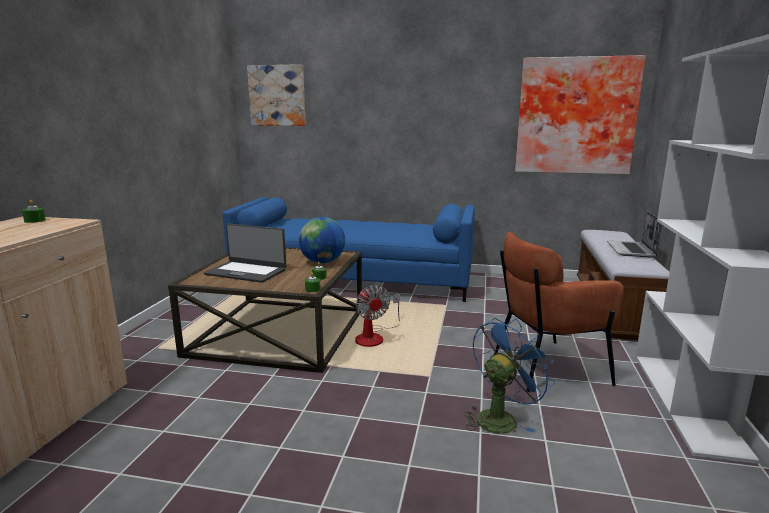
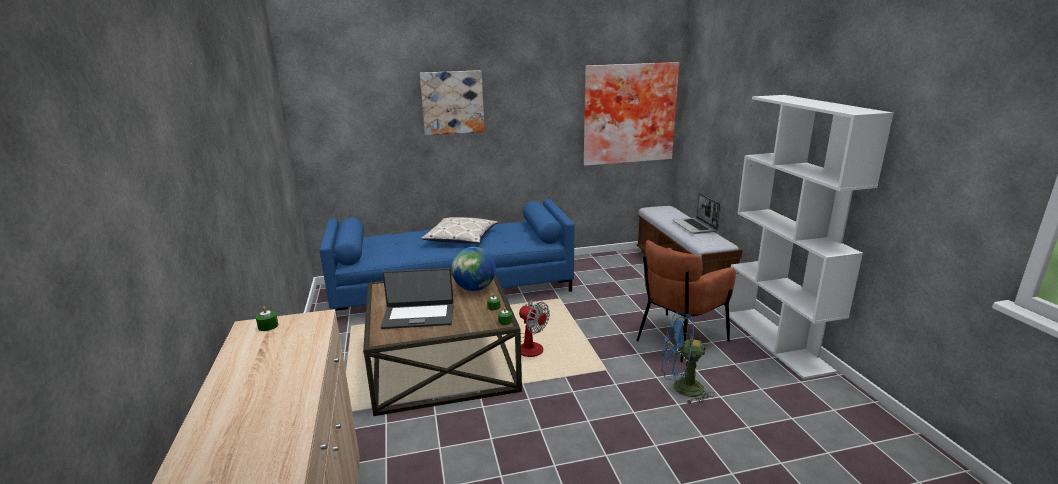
camera: 25 degrees left, 5 degrees up
picture [247,64,306,126] -> picture moved to [420,70,485,135]
blue fan [464,318,555,434] -> blue fan turned 105 degrees counterclockwise [662,313,715,404]
none -> pillow [421,217,498,244]

